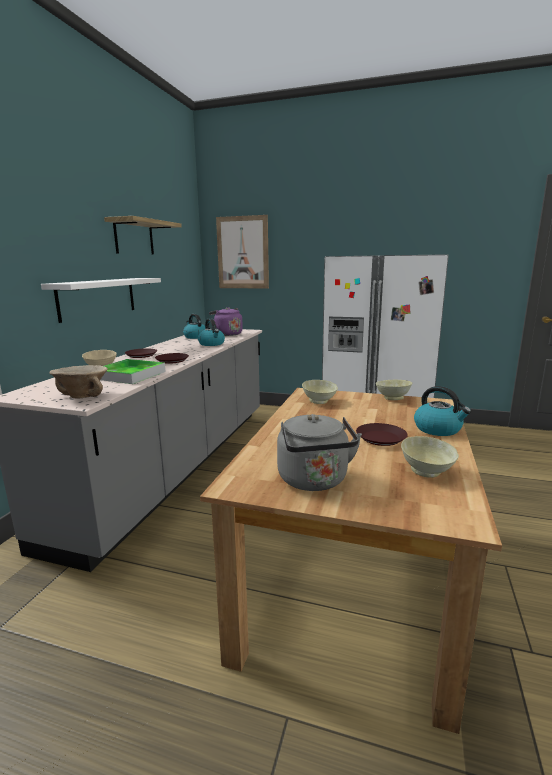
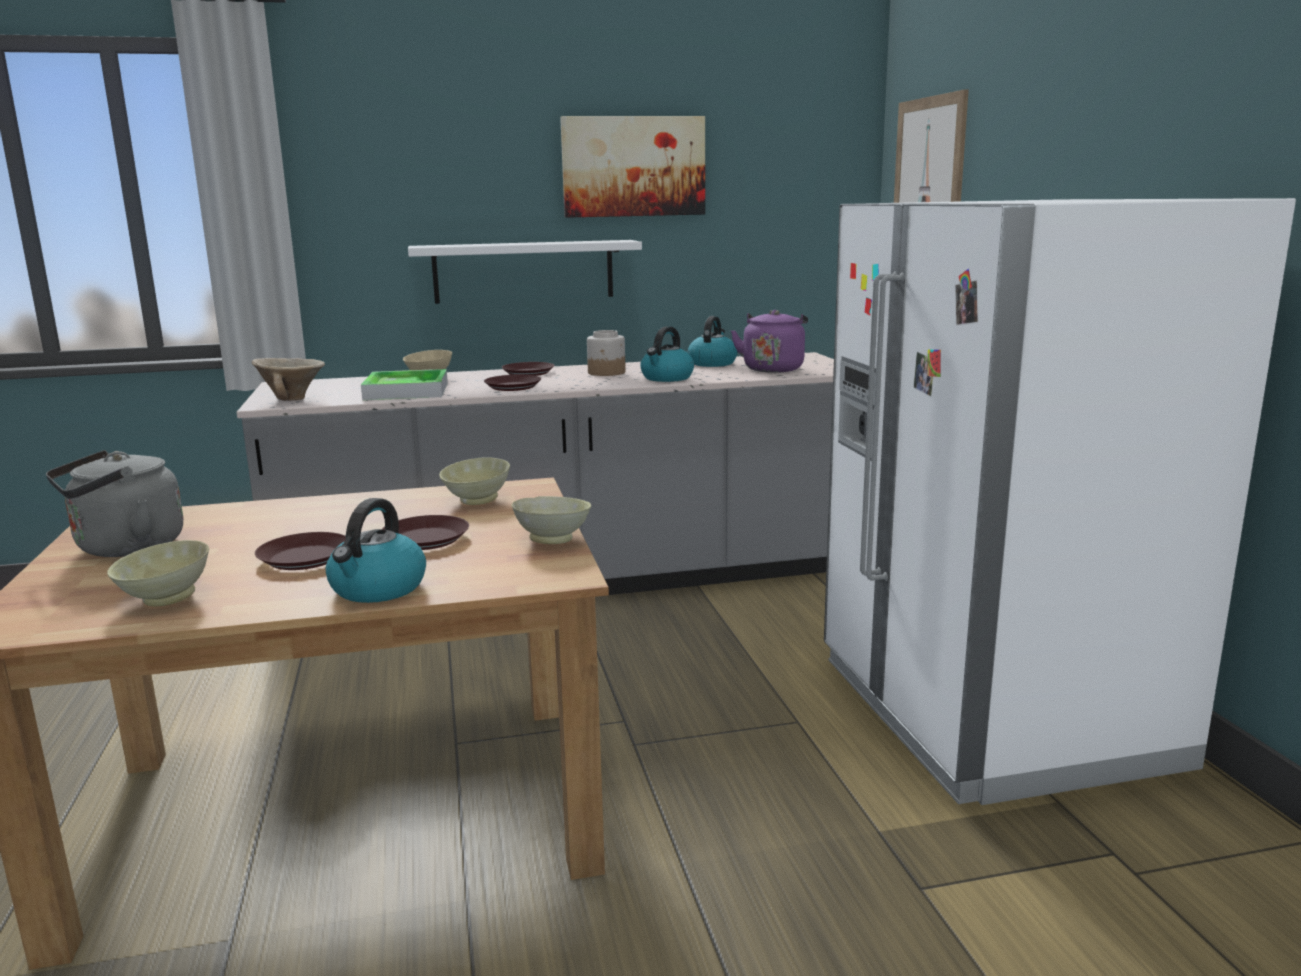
camera: 60 degrees right, 0 degrees up
shelf [104,216,182,254] -> picture [560,116,705,218]
none -> brown plate [382,515,469,550]
none -> jar [587,330,626,376]

